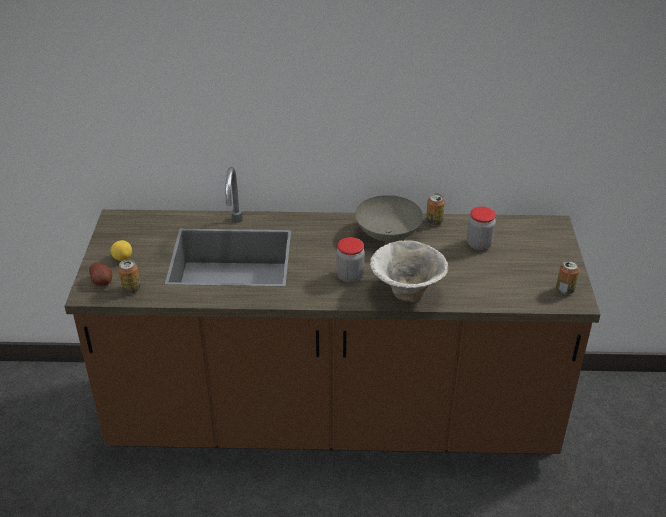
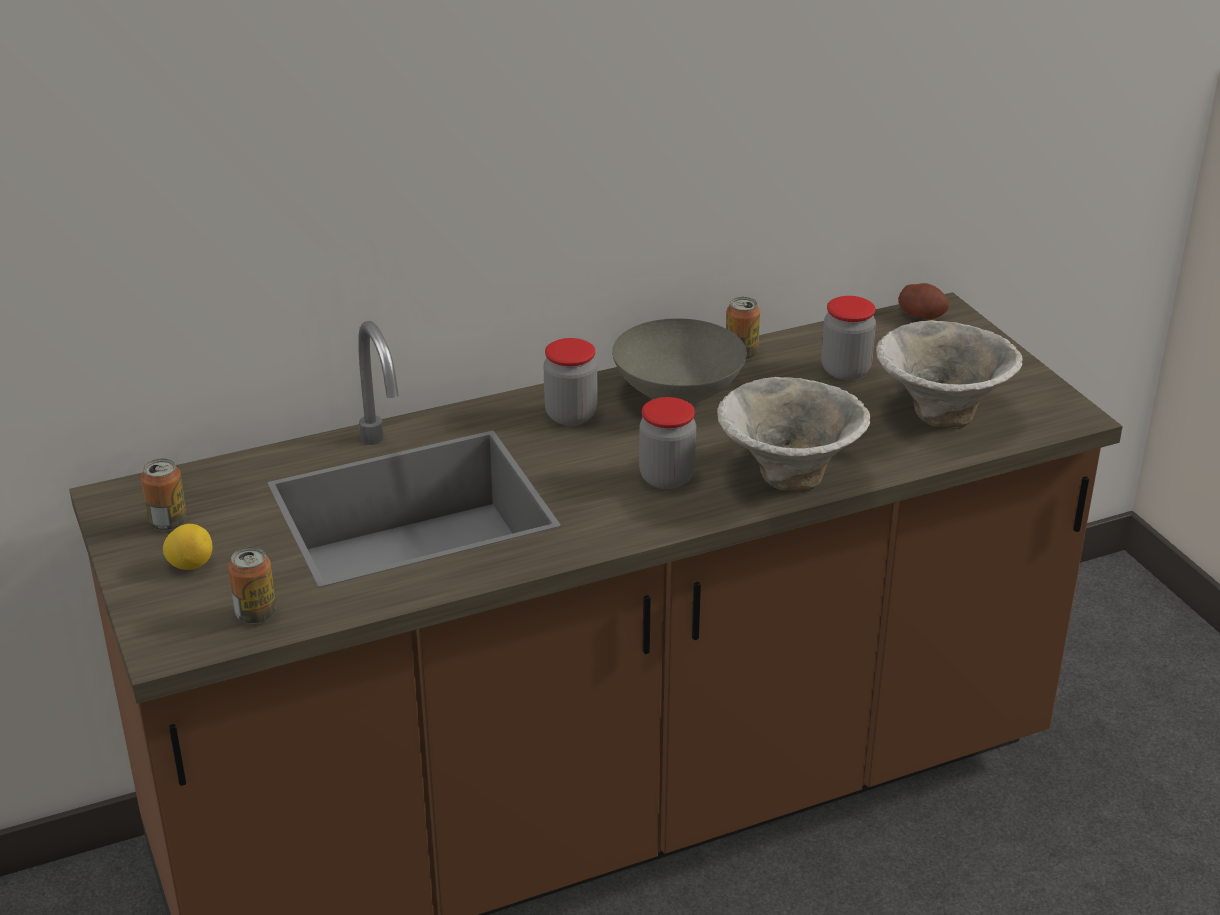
camera: 25 degrees left, 5 degrees down
potato [89,262,112,286] -> potato moved to [898,283,949,319]
can [556,260,580,294] -> can moved to [141,458,187,531]
none -> jar [544,338,597,426]
none -> bowl [876,320,1023,428]

